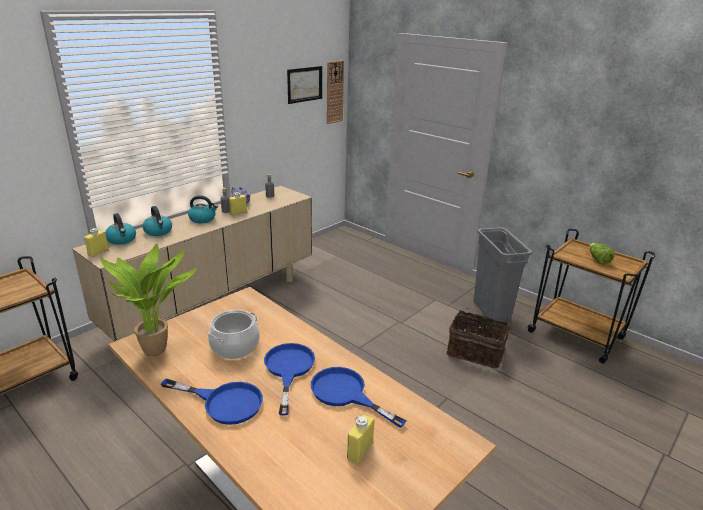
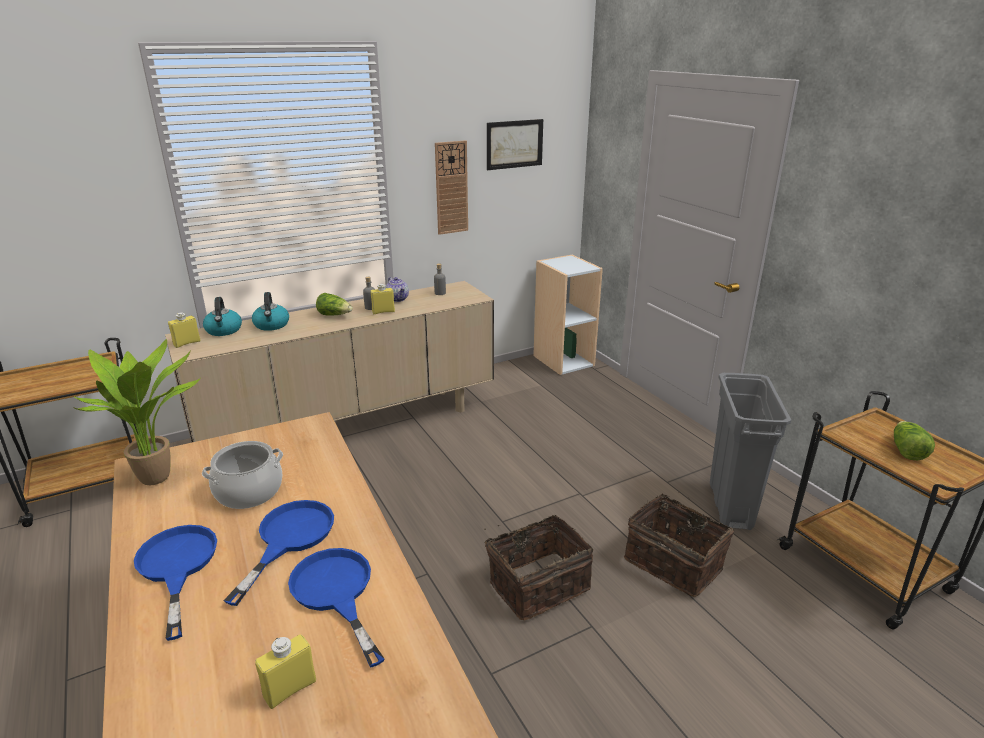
camera: 20 degrees right, 0 degrees up
blue frying pan [161,379,263,425] -> blue frying pan turned 150 degrees counterclockwise [134,525,217,641]
kettle [188,195,218,223] -> lettuce [316,293,353,316]
wall clock [327,61,344,124] -> wall clock moved to [435,140,468,235]
none -> basket [484,515,593,620]
none -> bookcase [533,255,603,375]

